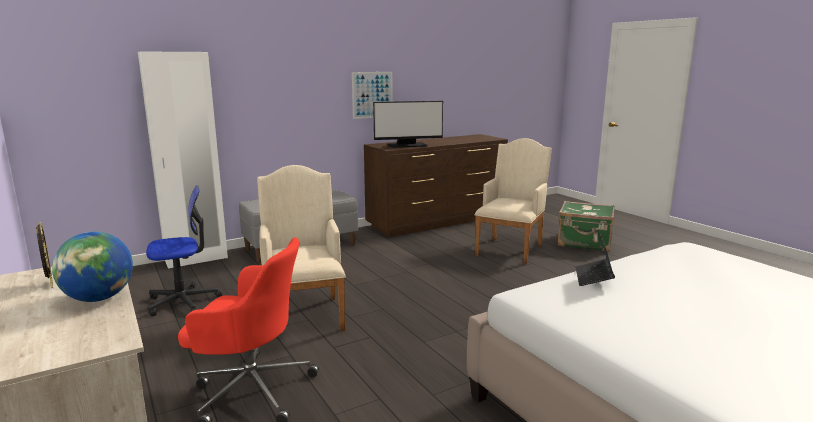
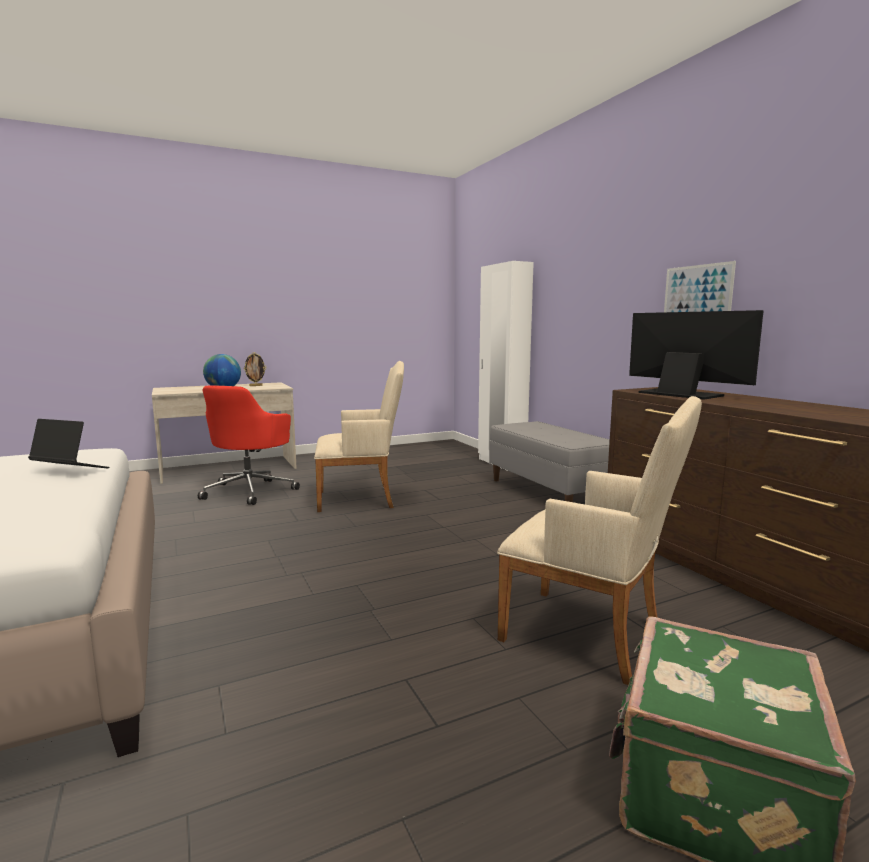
camera: 95 degrees right, 5 degrees down
office chair [146,185,222,316] -> none
monitor [373,101,443,148] -> monitor turned 150 degrees clockwise [629,310,764,400]

